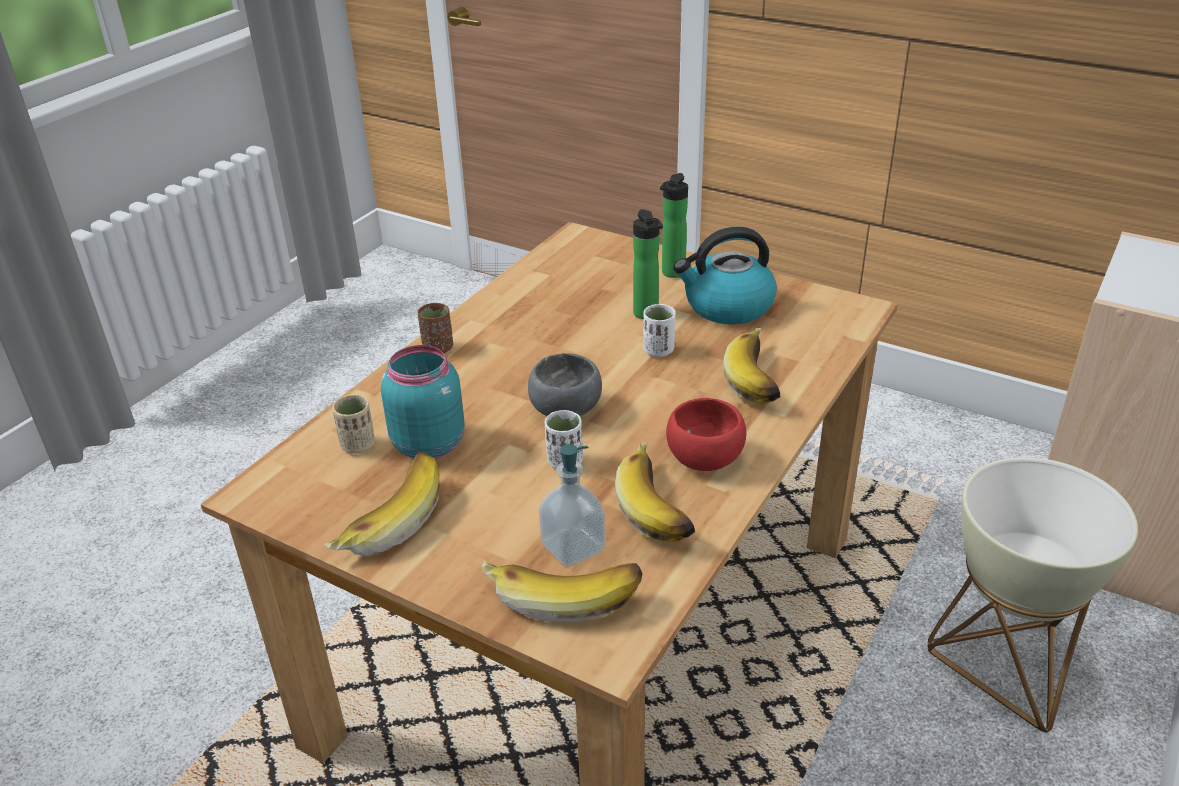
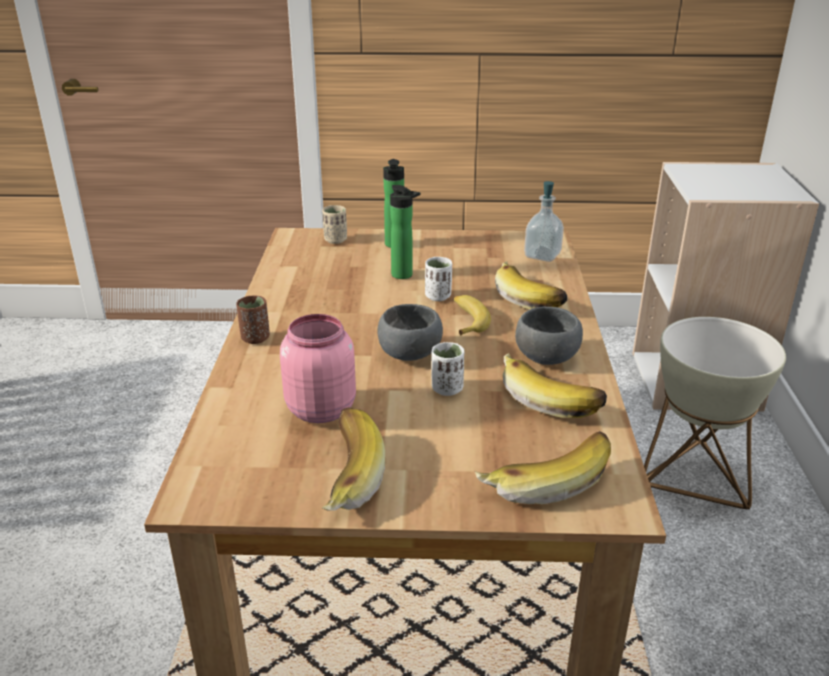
camera: 30 degrees left, 5 degrees down
beige cup [333,395,375,453] -> beige cup moved to [322,205,347,244]
turquoise jar [381,345,465,459] -> pink jar [280,314,356,423]
soap dispenser [539,444,606,567] -> soap dispenser moved to [524,181,564,262]
red bowl [666,398,746,471] -> grey bowl [515,307,583,365]
kettle [673,227,777,324] -> none
none -> banana [454,295,491,336]

